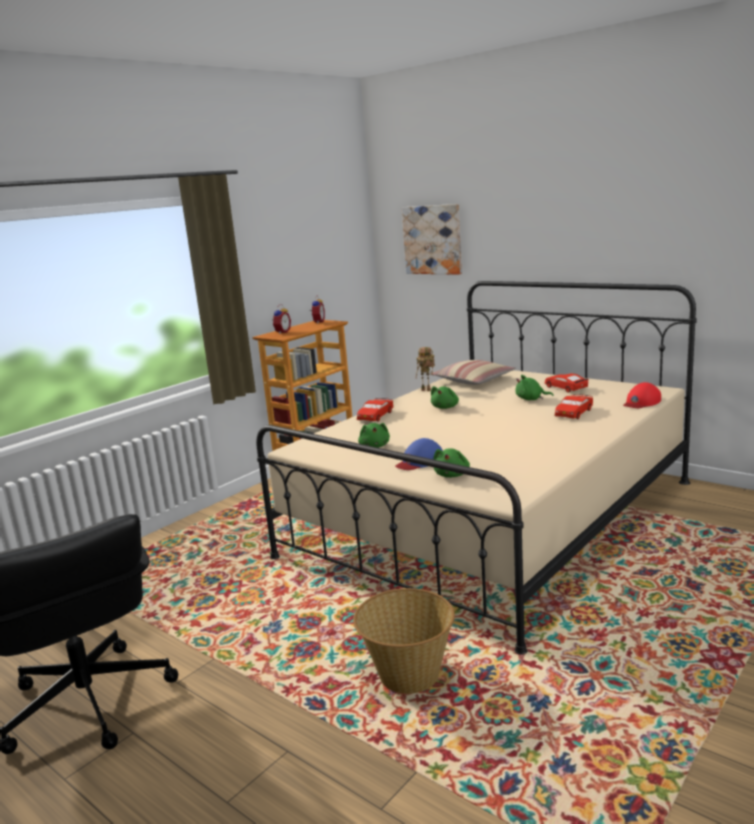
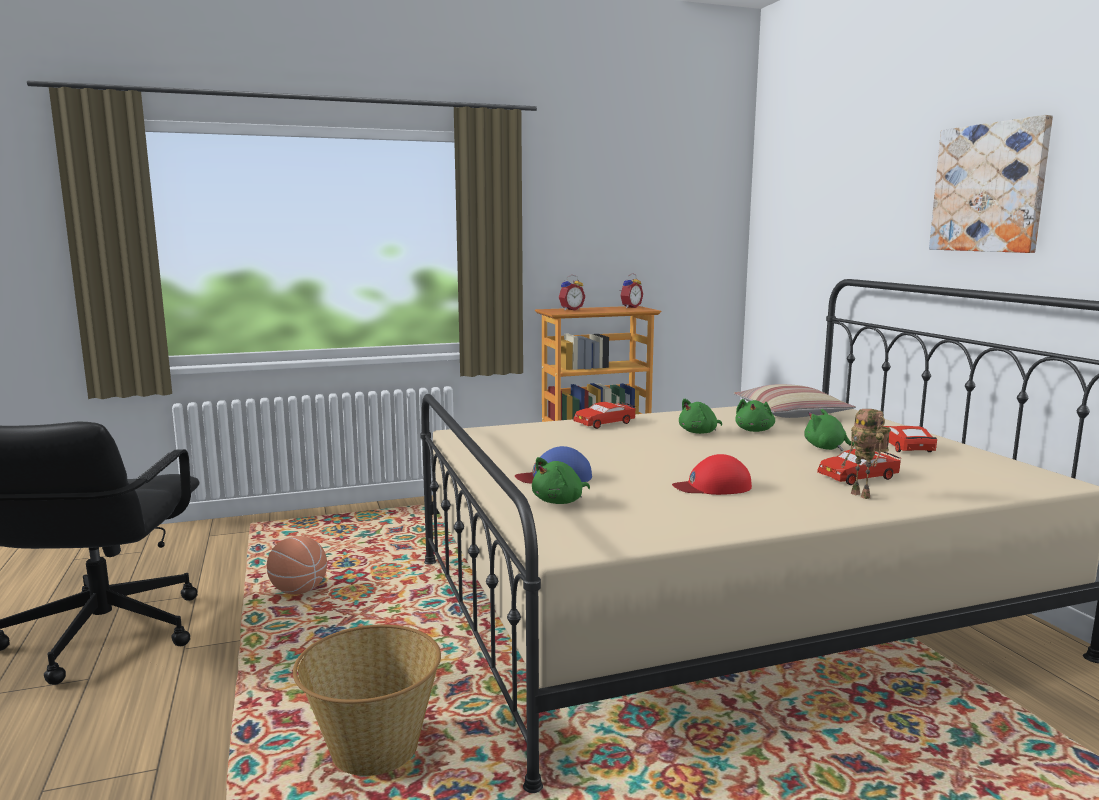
camera: 30 degrees right, 5 degrees down
green plush toy [358,423,390,448] -> green plush toy moved to [735,399,775,432]
picture [402,204,462,275] -> picture moved to [929,115,1053,253]
toy robot [415,347,435,391] -> toy robot moved to [841,409,890,499]
red cap [623,382,661,408] -> red cap moved to [672,454,752,495]
none -> basketball [267,536,327,594]

